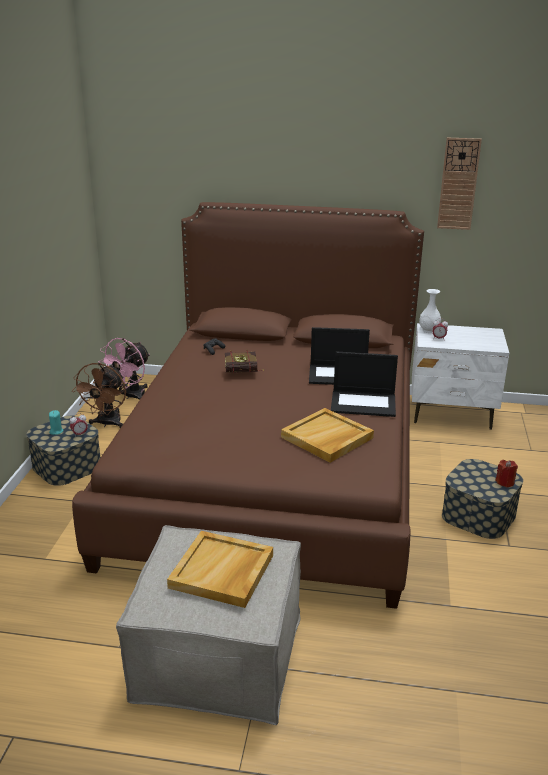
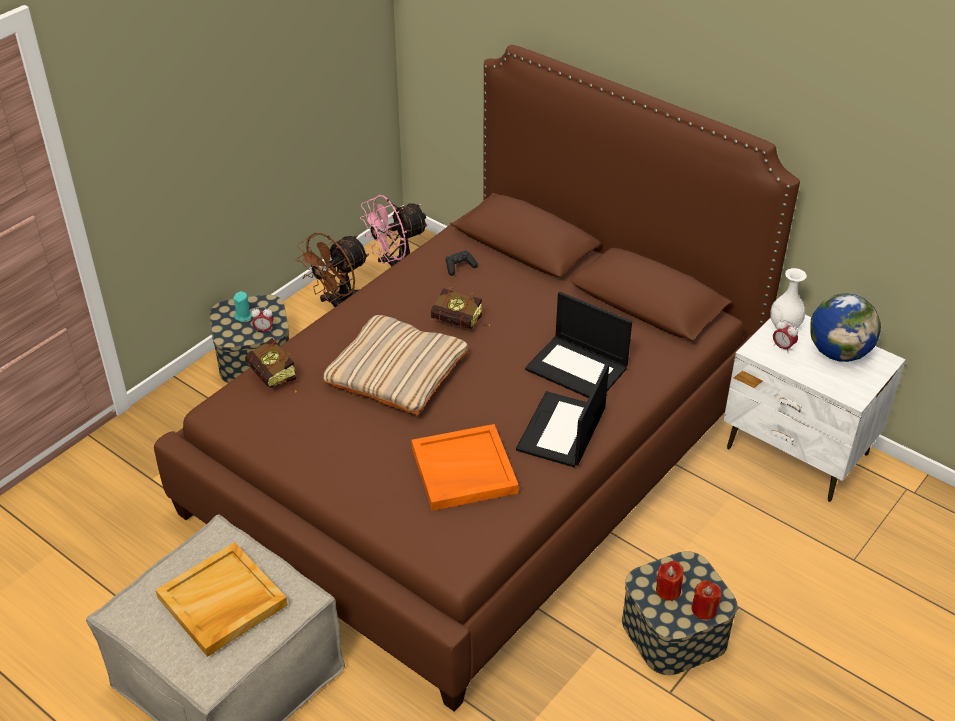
camera: 30 degrees right, 15 degrees up
beige tray [281,408,374,463] -> orange tray [411,424,519,511]
laptop [331,352,398,417] -> laptop turned 75 degrees clockwise [516,363,609,467]
wall clock [437,138,482,230] -> none
none -> book [245,338,297,393]
none -> beige pillow [323,315,468,416]
none -> red candle [656,561,683,601]
none -> globe [810,293,881,362]

